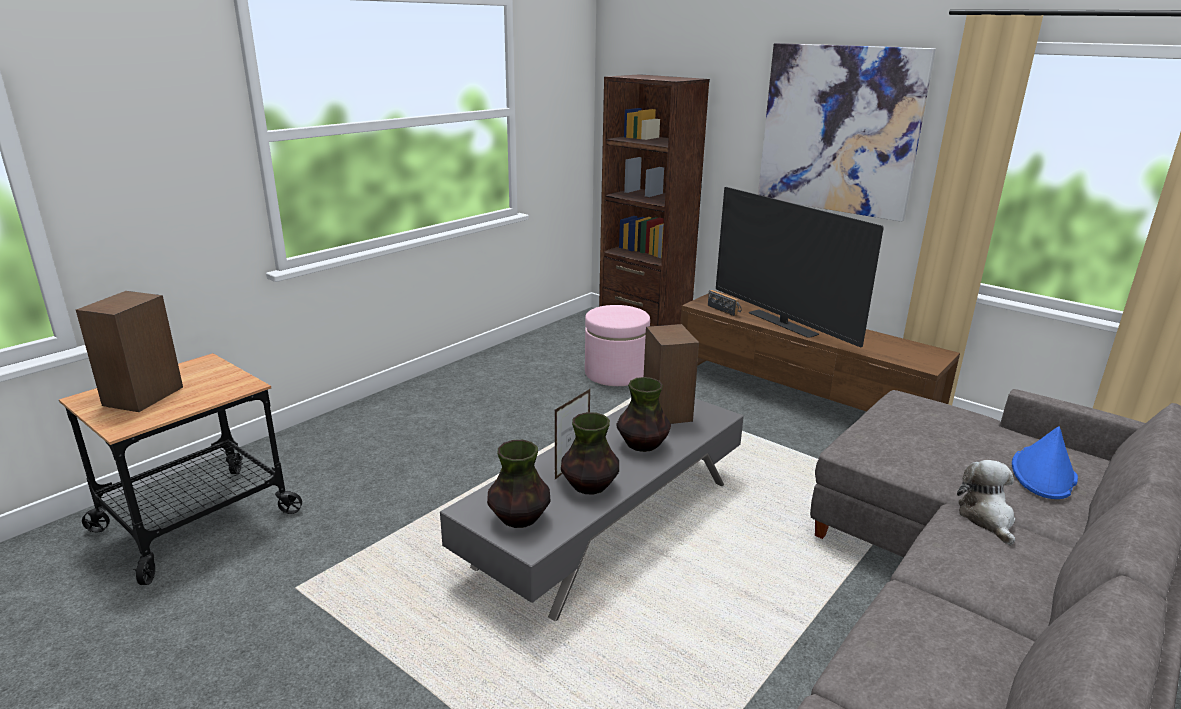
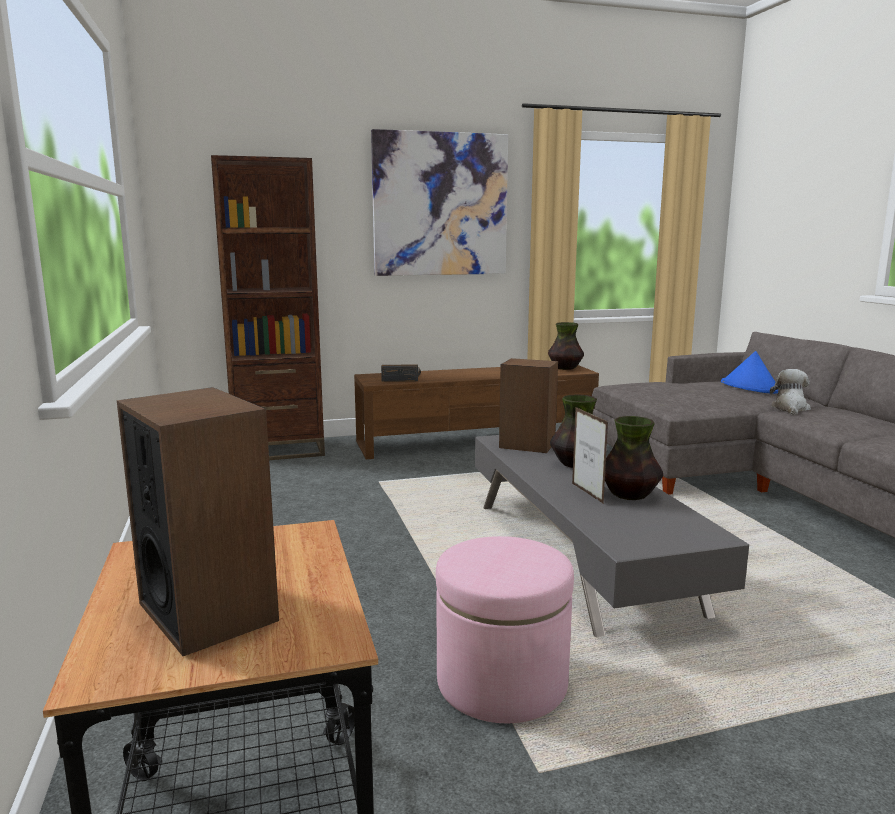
camera: 55 degrees left, 10 degrees down
vase [487,440,550,528] -> vase moved to [548,322,584,370]
pink ottoman [585,305,650,386] -> pink ottoman moved to [436,536,574,723]
television [716,187,884,347] -> none
plush toy [957,460,1015,545] -> plush toy turned 75 degrees clockwise [770,369,811,415]

